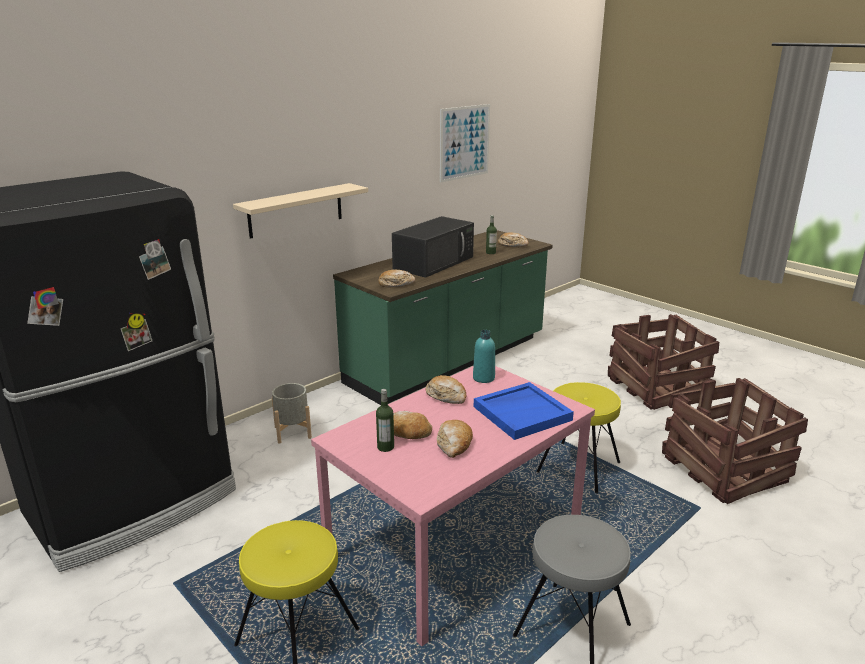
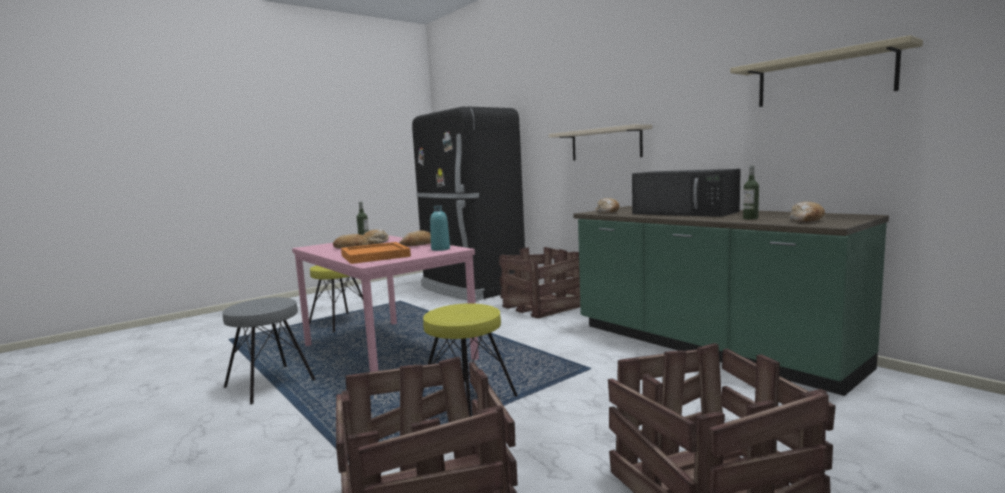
camera: 95 degrees right, 15 degrees down
grey planter [272,383,312,444] -> crate [499,247,580,319]
picture [440,104,490,182] -> beige shelf [730,35,923,107]
blue tray [474,382,574,440] -> orange tray [341,242,411,264]

